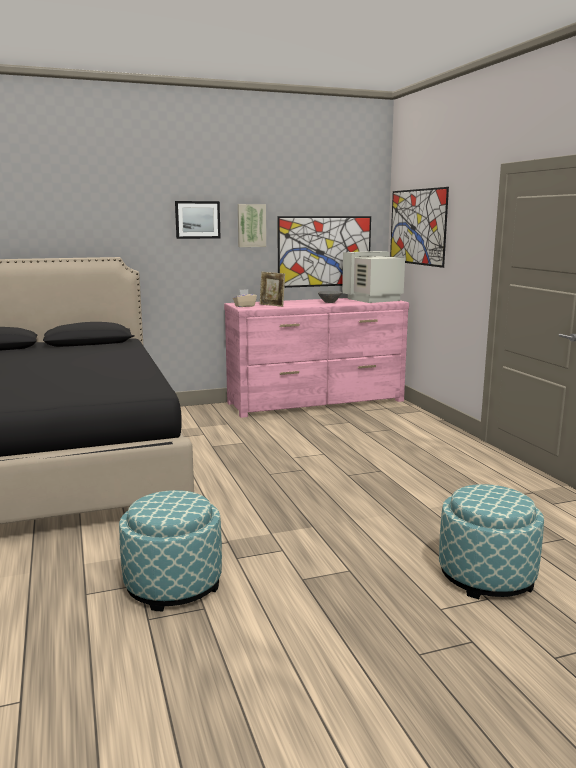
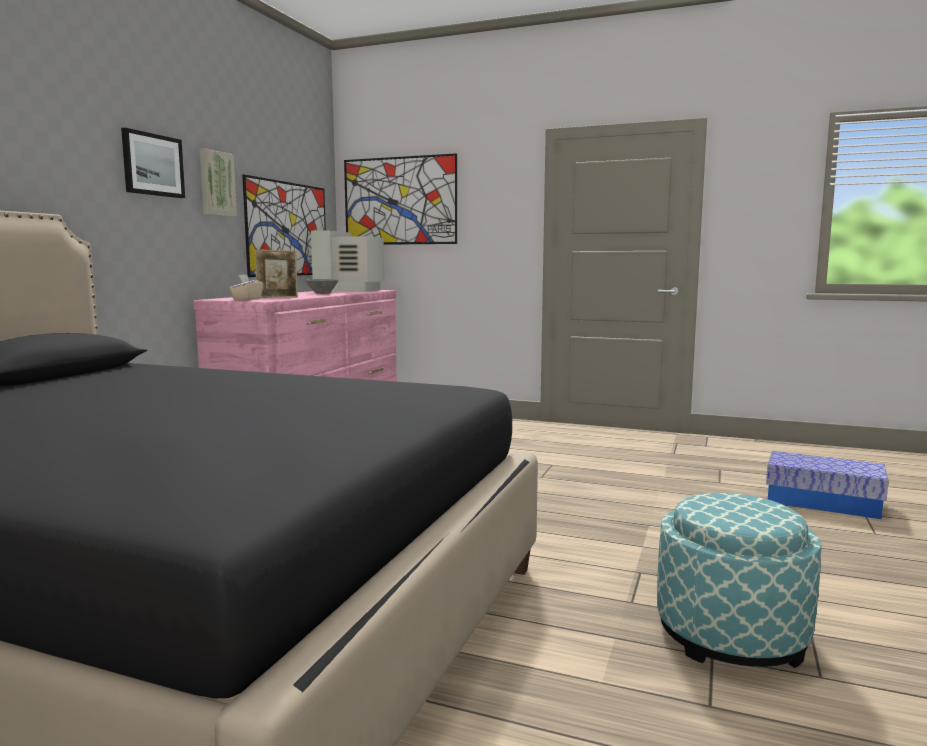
camera: 50 degrees left, 5 degrees down
ottoman [439,484,544,599] -> storage box [766,451,889,519]

